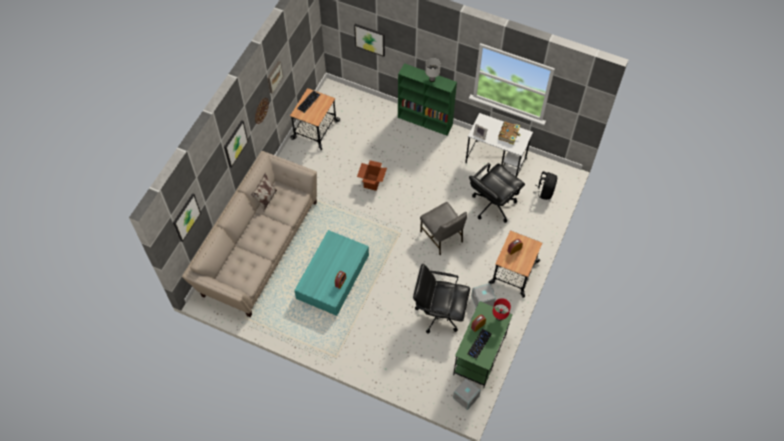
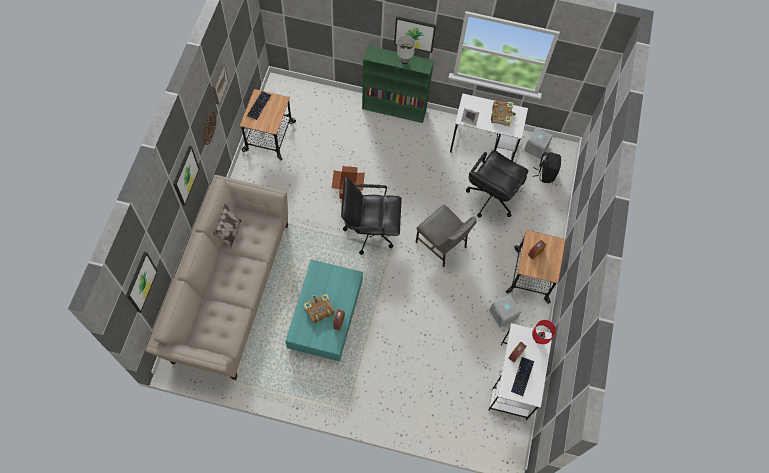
camera: 15 degrees left, 5 degrees up
picture [354,24,385,57] -> picture moved to [394,17,436,53]
black office chair [413,264,470,334] -> black office chair moved to [341,177,402,255]
green desk [453,301,513,388] -> white desk [488,323,552,420]
grey storage box [453,378,481,410] -> grey storage box moved to [524,127,553,159]
none -> book [304,293,335,323]

